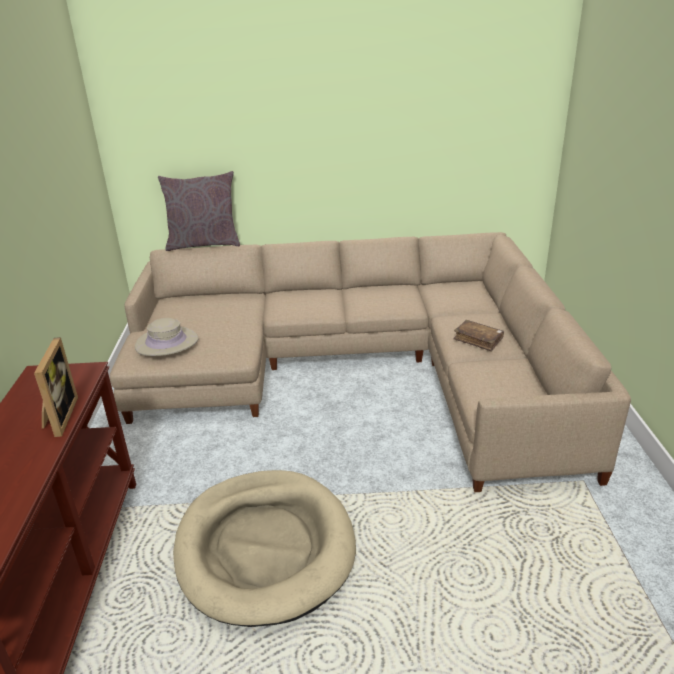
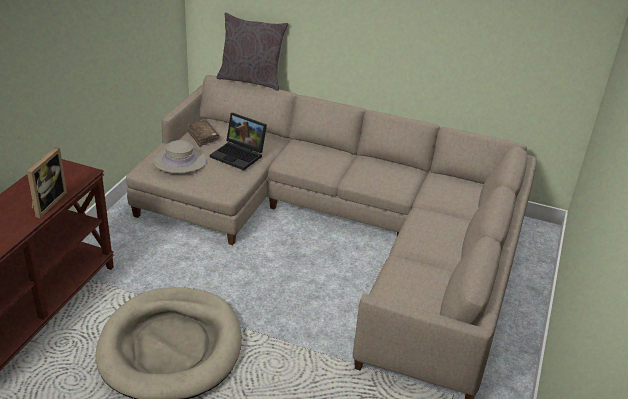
camera: 20 degrees right, 5 degrees up
brown book [453,320,504,352] -> brown book moved to [187,120,220,147]
none -> laptop [210,113,267,170]

